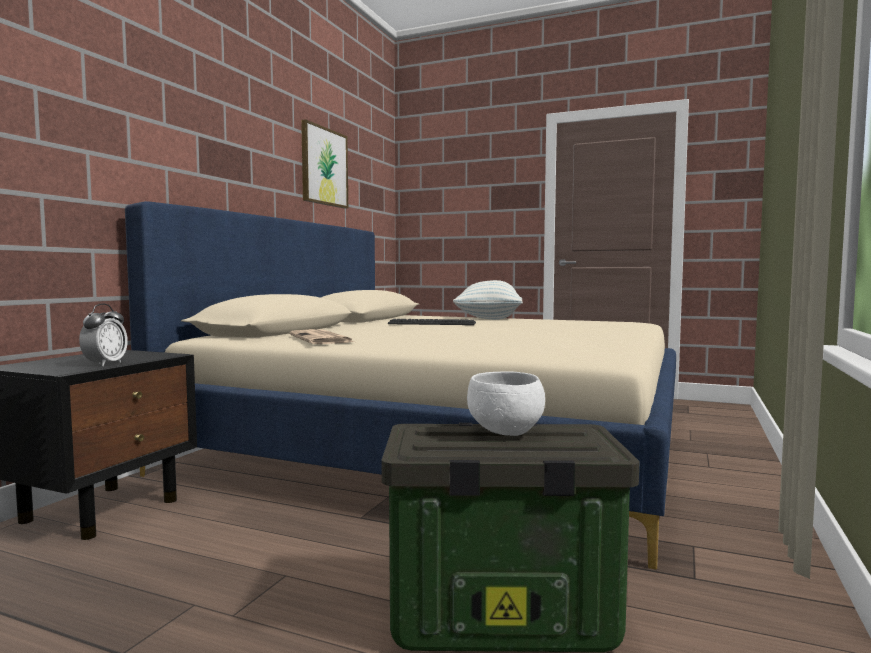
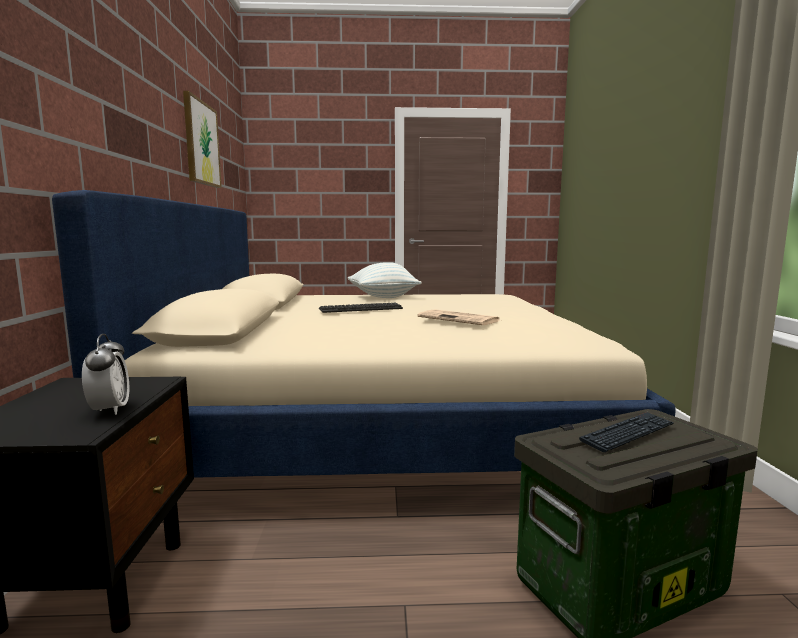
camera: 25 degrees left, 5 degrees up
newspaper [289,329,354,344] -> newspaper moved to [417,309,501,325]
white bowl [467,371,545,436] -> keyboard [579,412,674,452]

